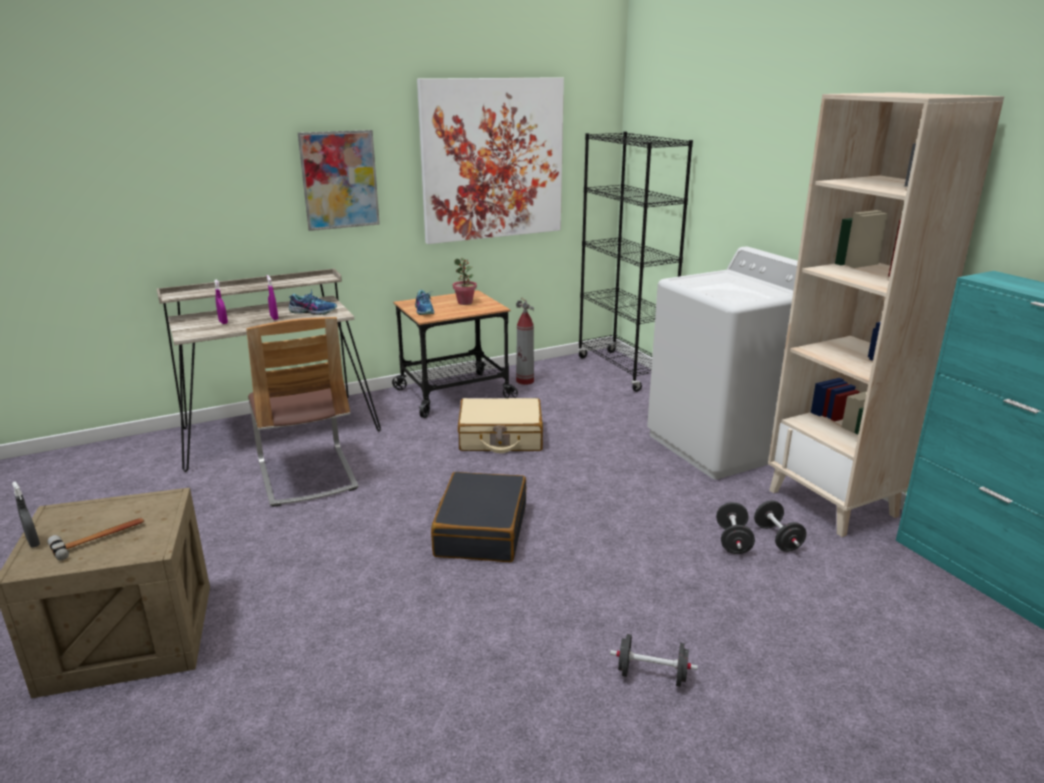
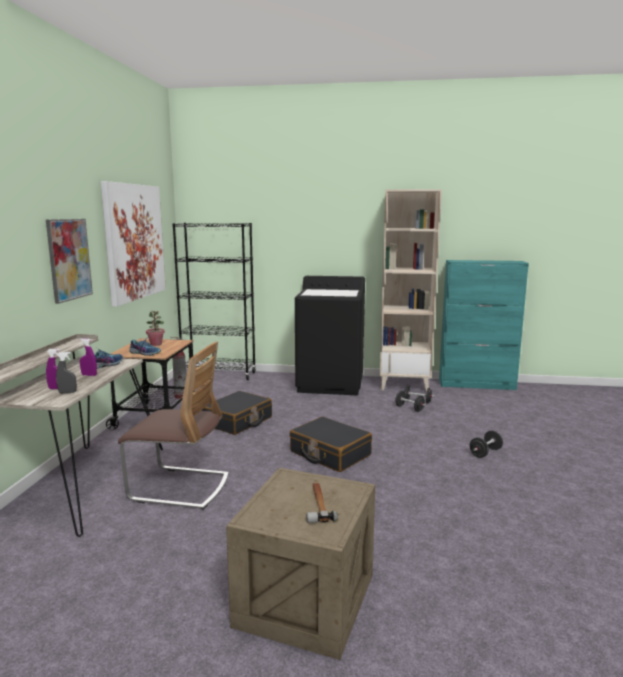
camera: 55 degrees left, 10 degrees down
grey spray bottle [12,481,40,548] -> grey spray bottle moved to [56,352,77,393]
beige suitcase [458,398,543,453] -> black suitcase [201,391,272,435]
white washing machine [647,246,798,480] -> black washing machine [295,276,365,395]

